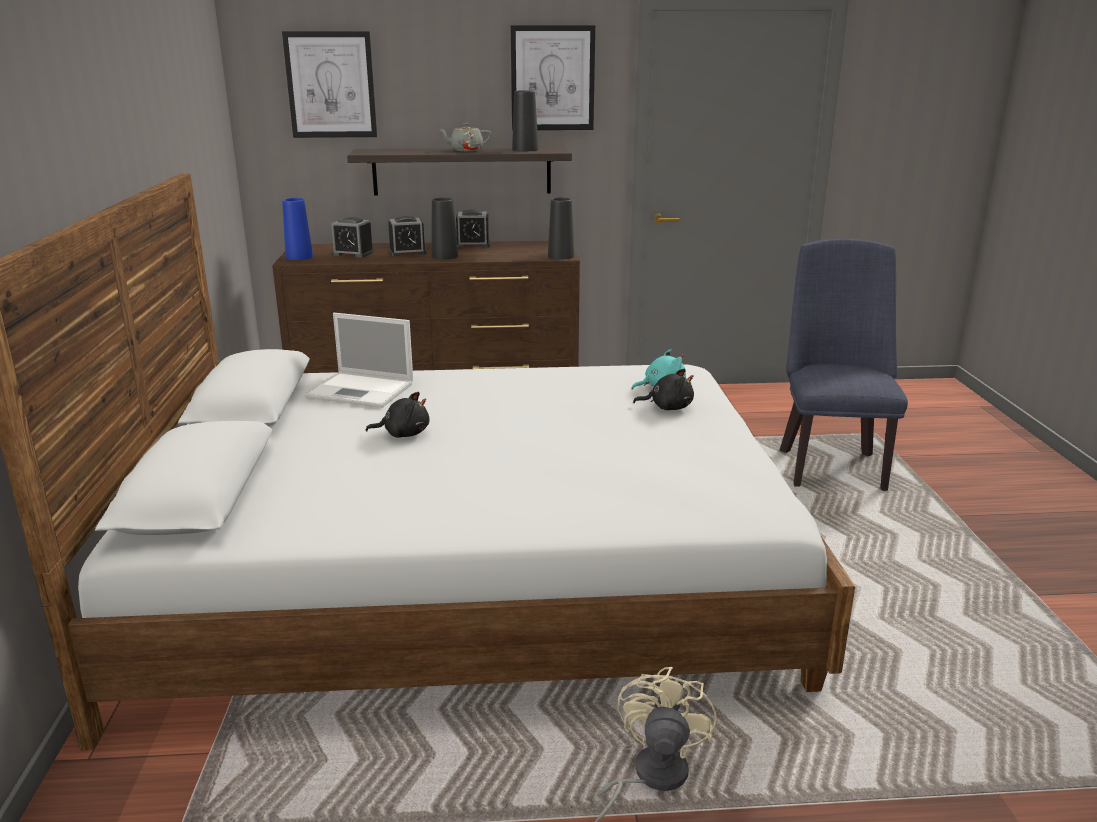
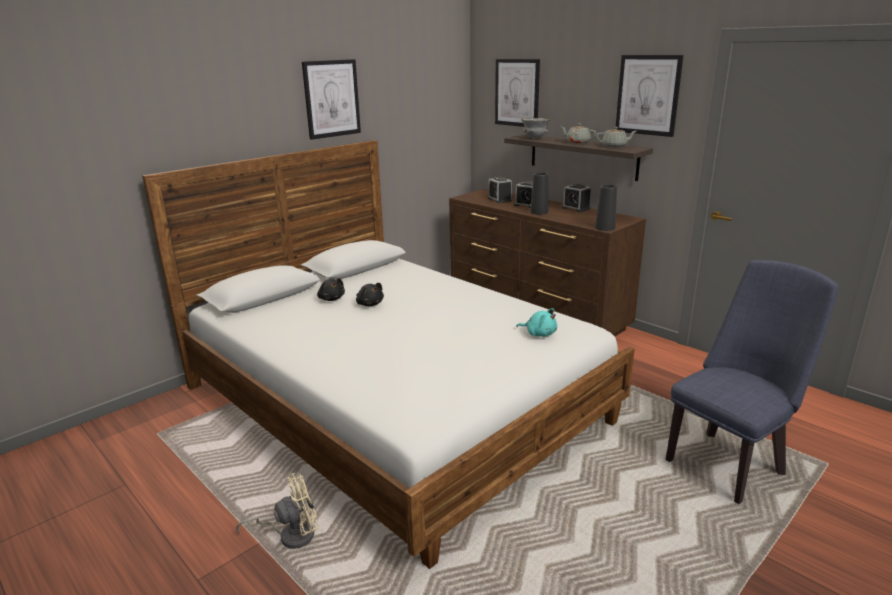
camera: 50 degrees right, 0 degrees up
blue vase [282,198,313,260] -> none
laptop [305,313,413,408] -> none
black vase [512,90,538,151] -> grey teapot [596,127,636,148]
black plush toy [633,369,694,410] -> black plush toy moved to [317,278,345,301]
none -> picture [302,59,361,140]
none -> grey bowl [521,118,550,139]

